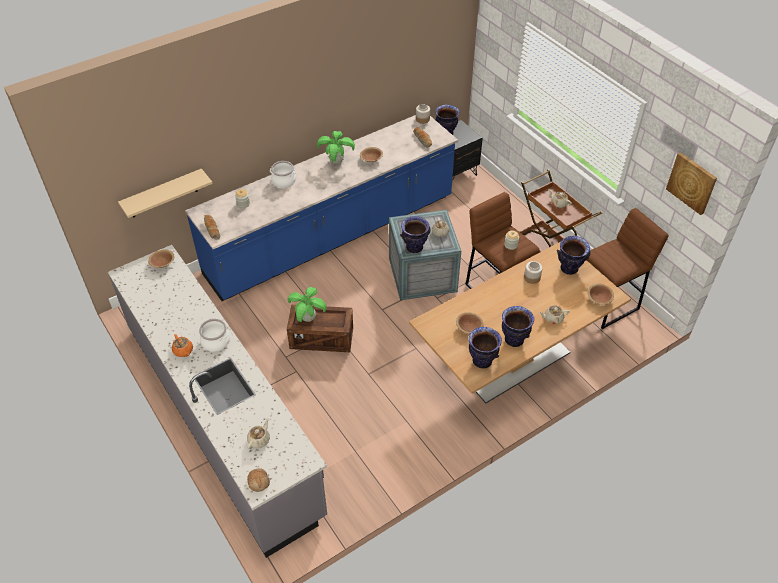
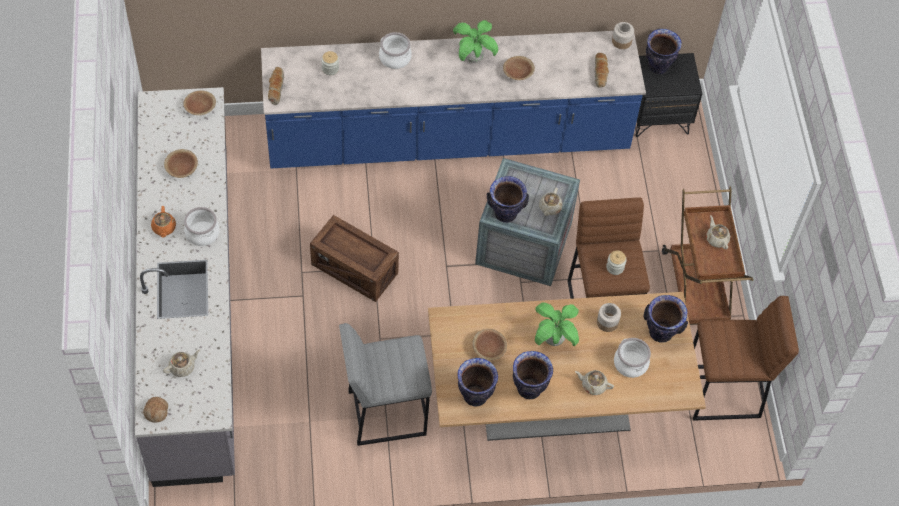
camera: 25 degrees right, 10 degrees up
beige shelf [118,169,213,218] -> none
potted plant [287,287,327,322] -> potted plant moved to [535,303,579,346]
brown bowl [587,283,614,305] -> brown bowl moved to [164,149,198,178]
picture [666,152,717,215] -> none
none -> grey stool [339,323,432,446]
none -> cooking pot [614,338,651,378]

